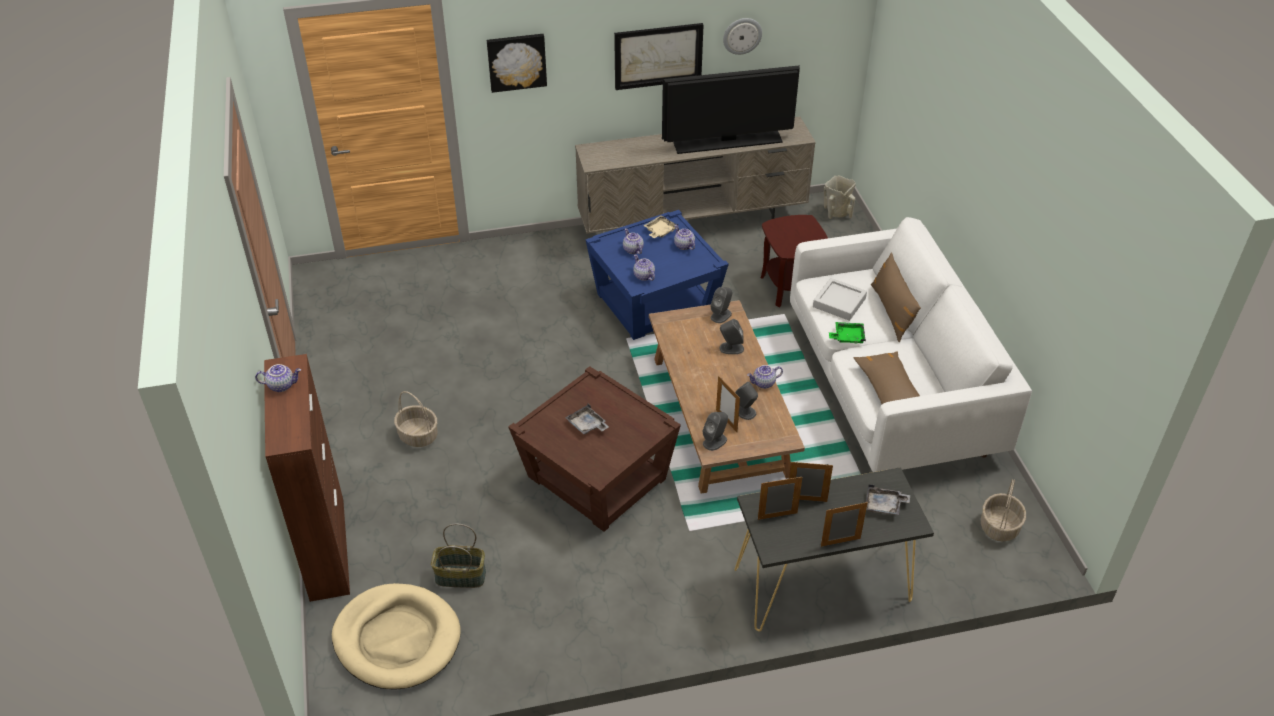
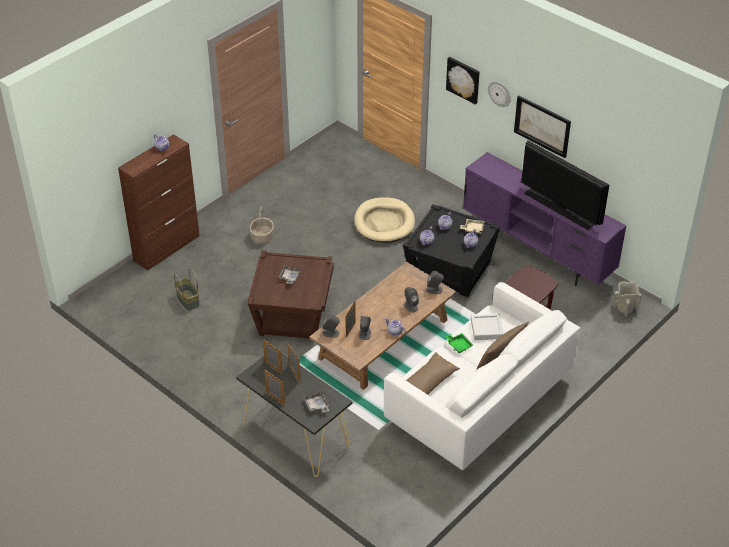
camera: 55 degrees right, 0 degrees up
beige dog bed [332,583,461,690] -> beige dog bed moved to [354,197,415,243]
beige tv stand [575,117,816,234] -> purple tv stand [463,152,627,286]
blue side table [585,210,729,340] -> black side table [403,204,500,297]
wall clock [723,18,762,55] -> wall clock moved to [488,81,511,107]
basket [981,479,1026,541] -> none

